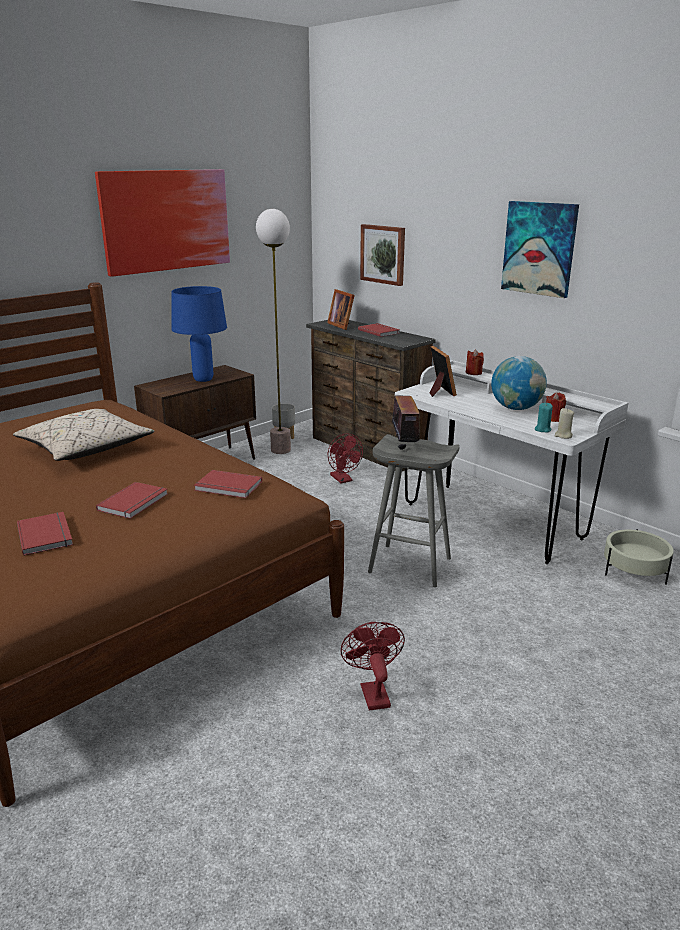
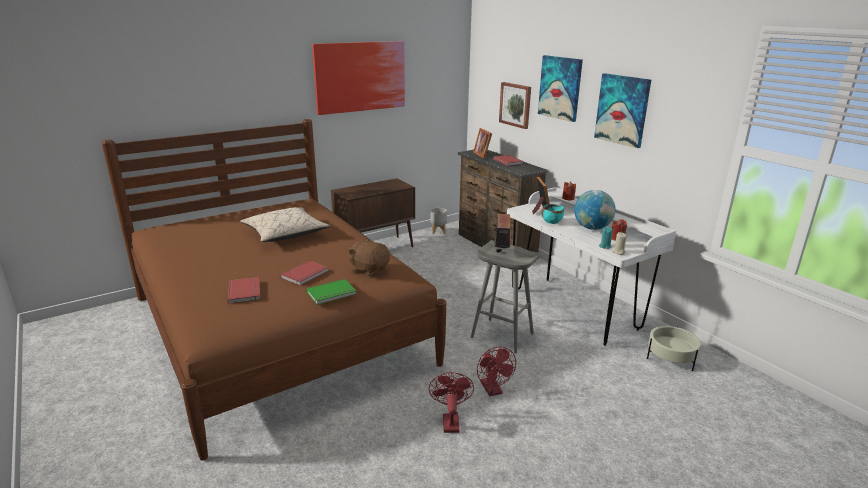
camera: 10 degrees right, 0 degrees up
blue table lamp [171,286,227,382] -> none
red book [194,470,262,498] -> brown plush toy [349,239,390,277]
floor lamp [256,209,291,454] -> none
red fan [328,433,363,484] -> red fan moved to [477,347,516,396]
none -> green book [306,279,356,305]
none -> picture [538,55,583,122]
none -> turquoise bowl [542,204,564,224]

